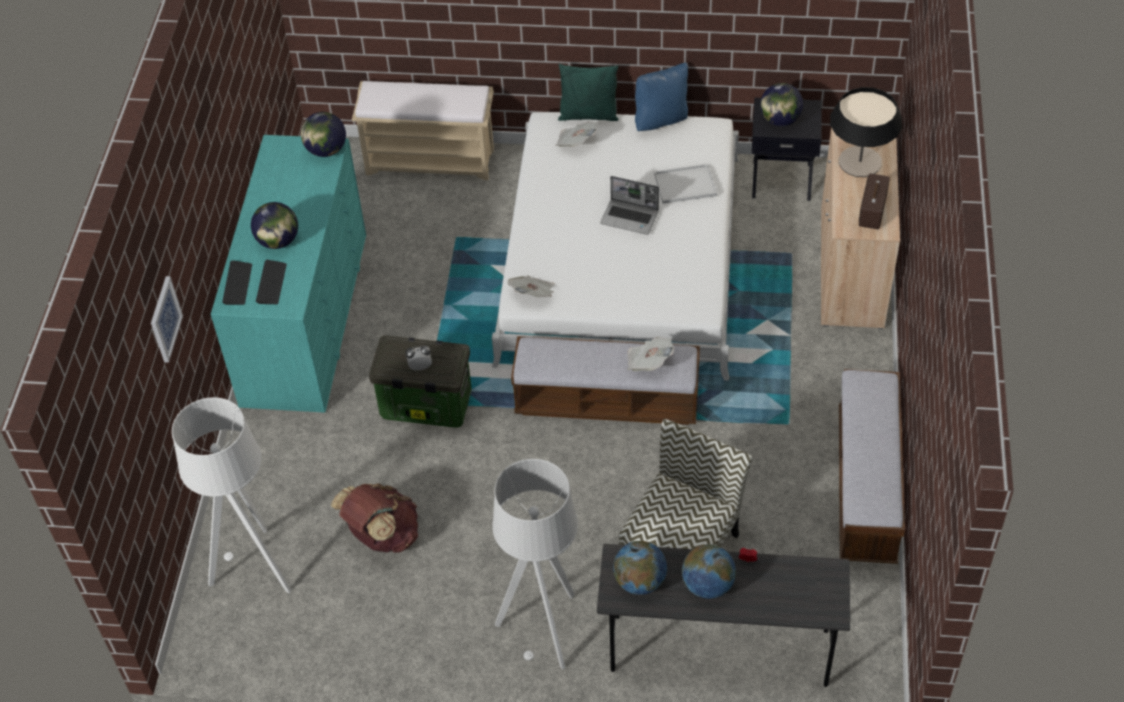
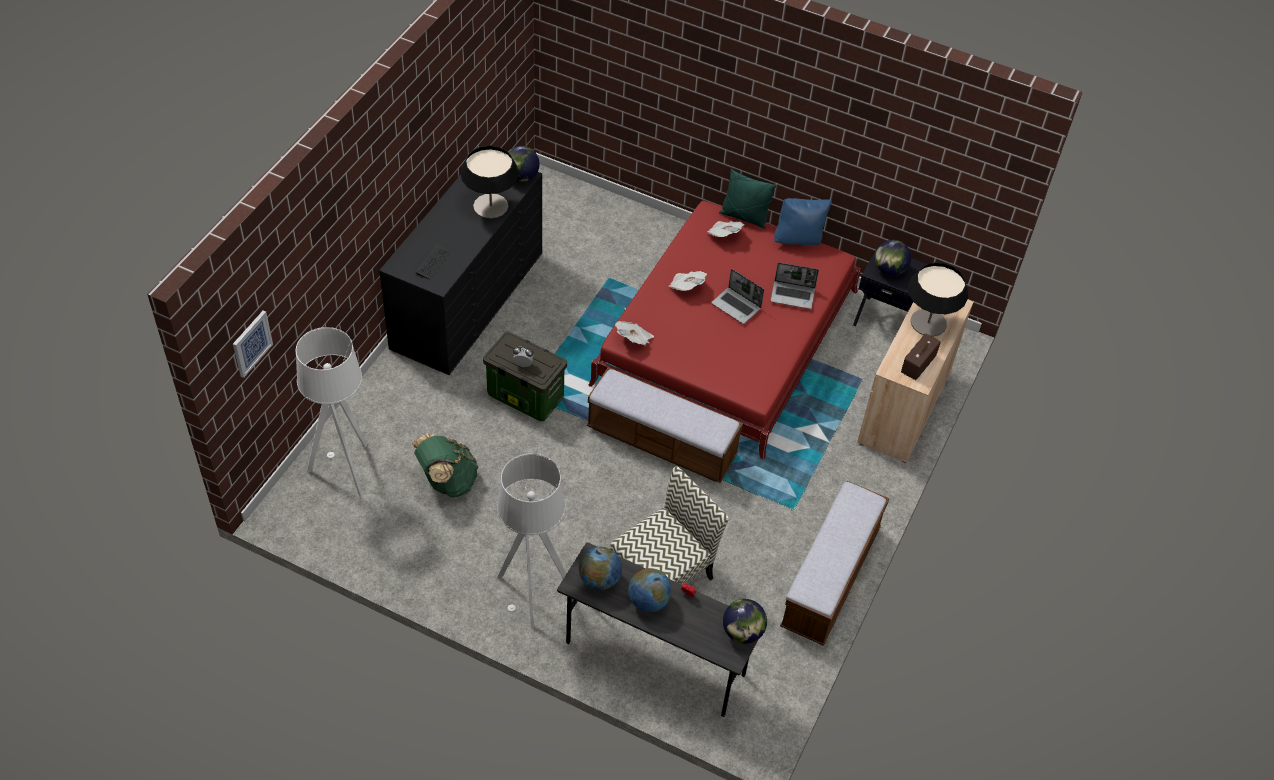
camera: 15 degrees right, 0 degrees up
picture [151,276,183,362] -> picture moved to [233,310,273,378]
turquoise dresser [211,135,366,413] -> black dresser [379,172,542,375]
keyboard [222,260,252,305] -> none
globe [251,202,298,249] -> globe moved to [723,599,767,644]
brown backpack [330,483,418,553] -> green backpack [412,434,479,498]
beige bench [352,81,494,180] -> none
white bed [492,112,739,381] -> red bed [588,201,861,460]
newspaper [627,337,674,371] -> newspaper moved to [668,271,707,291]
white tray [654,164,717,204] -> laptop [770,262,819,309]
none -> table lamp [460,146,519,219]

